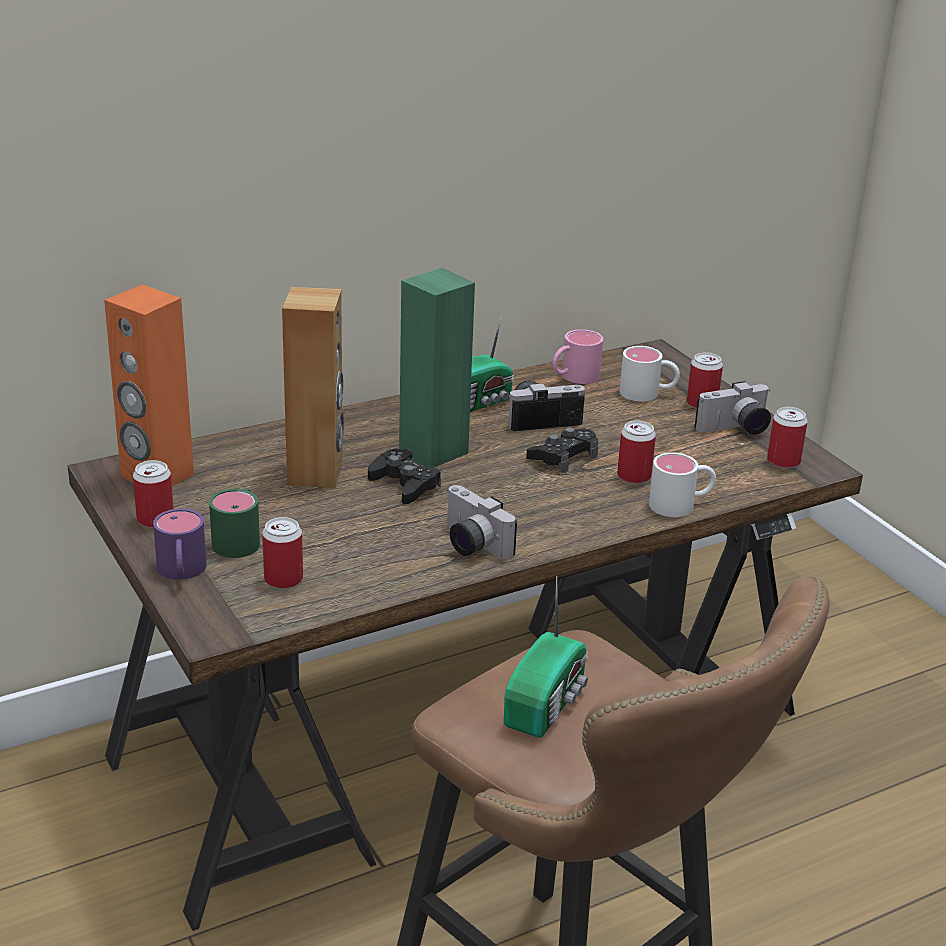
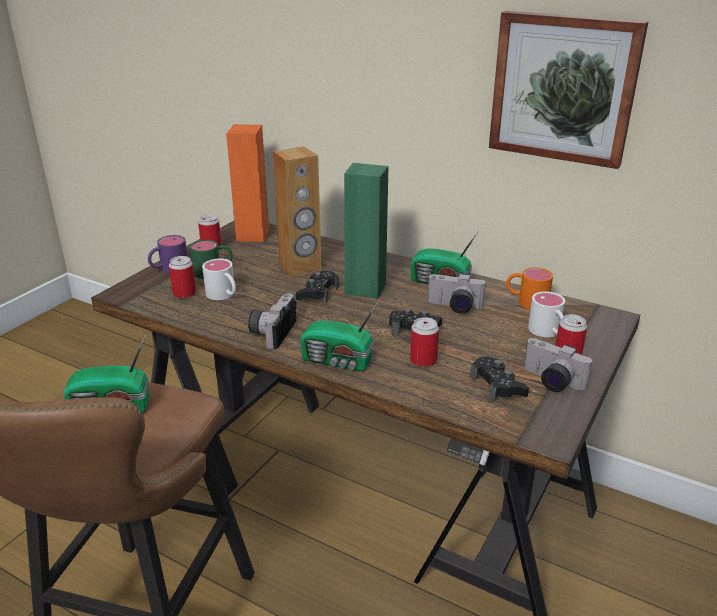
camera: 60 degrees right, 0 degrees up
camera [508,381,585,431] -> camera turned 150 degrees clockwise [427,273,486,314]
pink mug [552,329,603,384] -> orange mug [506,267,553,310]
white mug [649,452,716,517] -> white mug moved to [202,259,236,300]
can [767,407,808,468] -> none
none -> radio [300,301,379,371]
none -> black game controller [470,356,529,401]
none -> picture [489,11,649,169]

